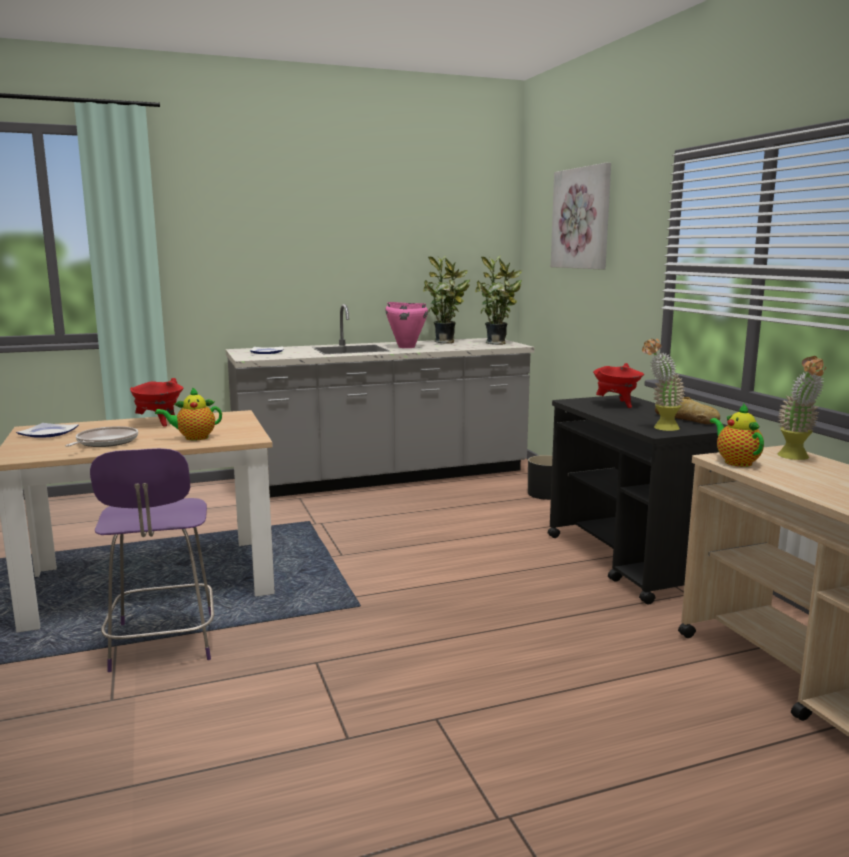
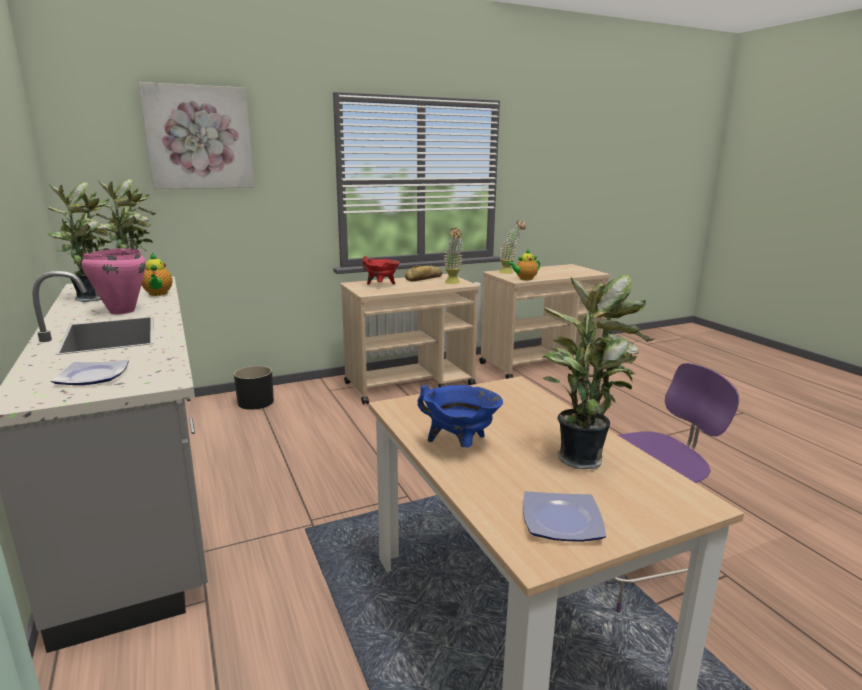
camera: 95 degrees left, 5 degrees up
frying pan [65,426,138,447] -> potted plant [542,275,656,469]
red cooking pot [130,378,184,427] -> blue cooking pot [418,385,503,447]
teapot [155,387,222,440] -> teapot moved to [142,253,173,296]
black cart [548,395,727,605] -> beige cart [340,274,480,405]

